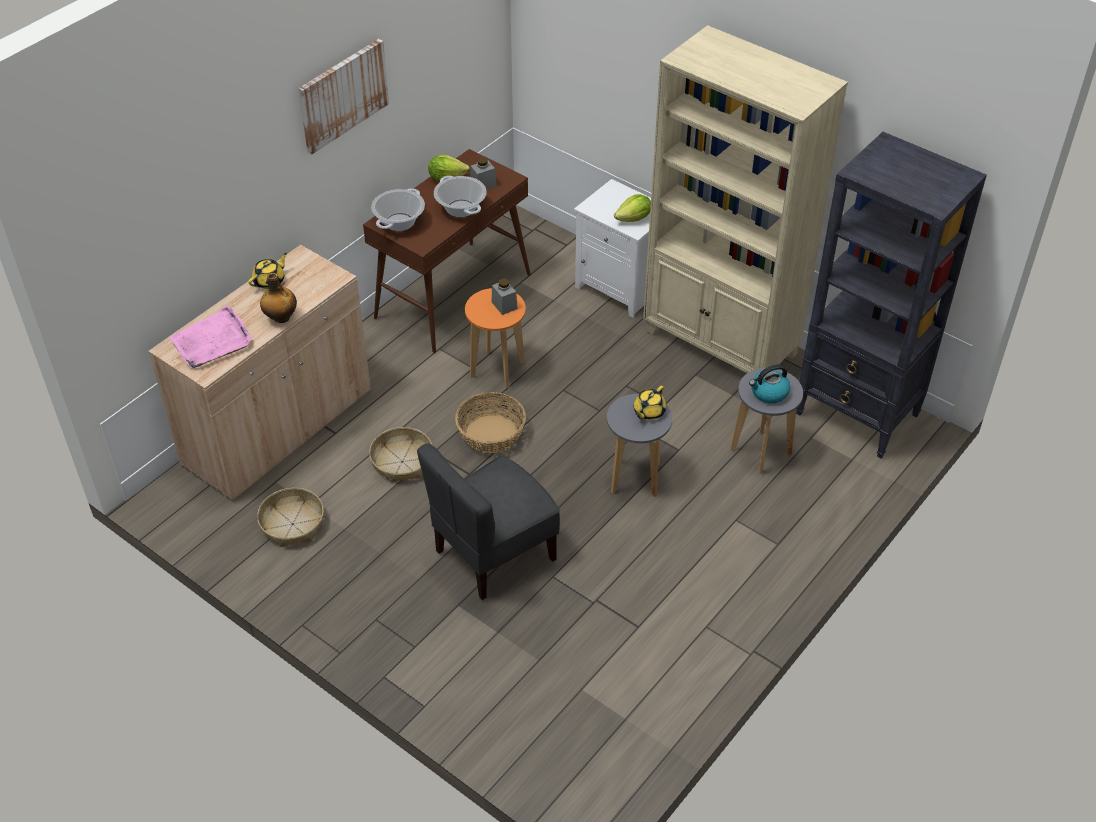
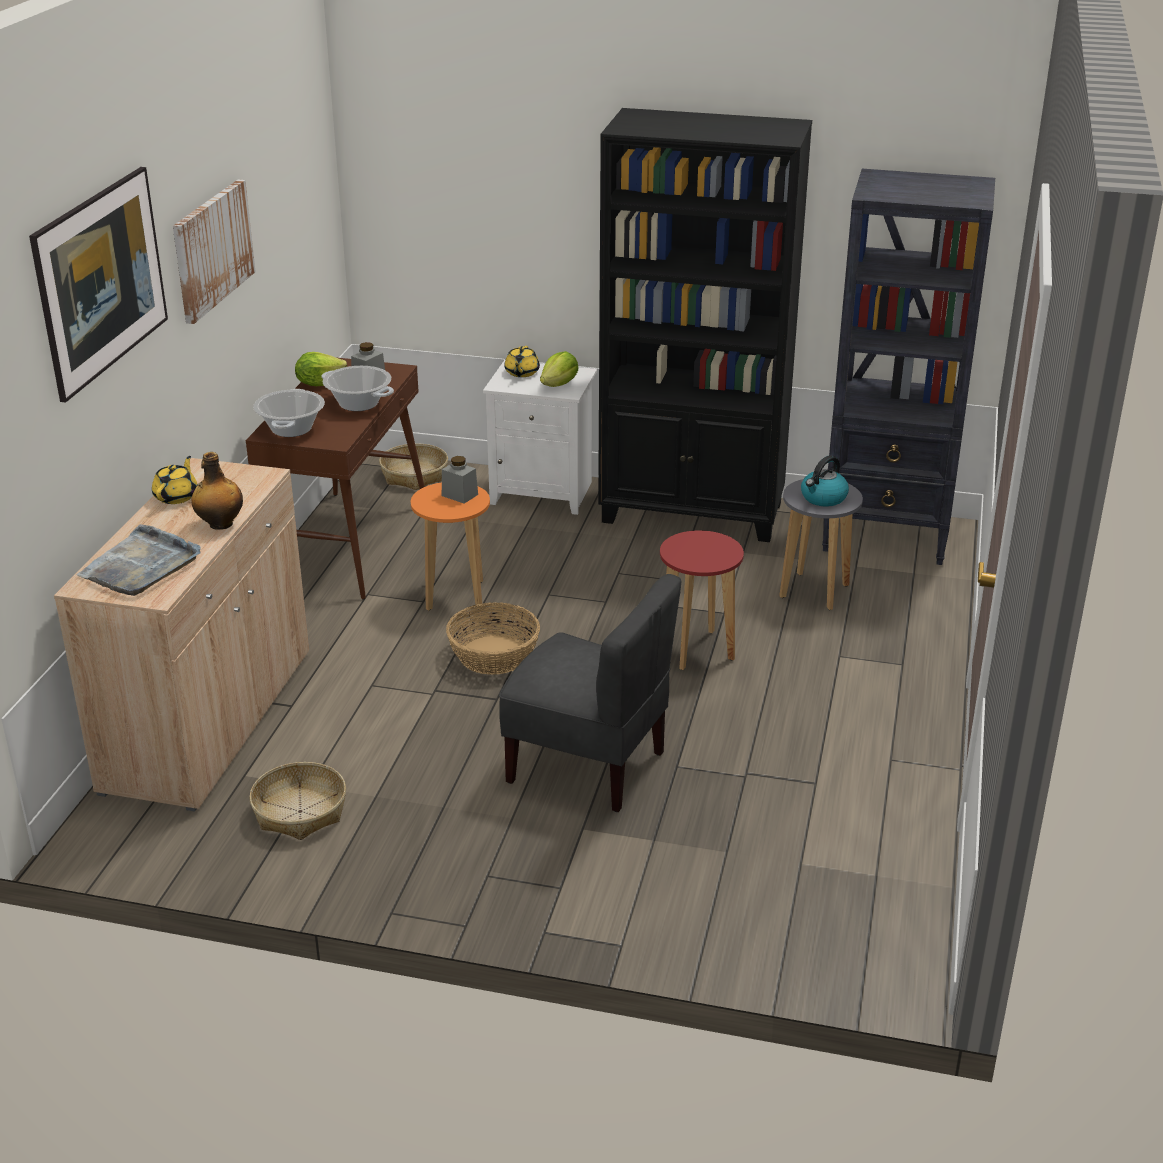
camera: 25 degrees left, 15 degrees down
pink tray [169,305,252,368] -> grey tray [76,524,201,596]
basket [369,427,432,483] -> basket moved to [379,443,448,490]
grey chair [417,443,560,600] -> grey chair turned 90 degrees counterclockwise [499,574,682,812]
grey stool [607,394,672,497] -> red stool [660,530,744,670]
yellow teapot [634,386,666,420] -> yellow teapot moved to [504,346,540,377]
beige bookcase [643,25,848,373] -> black bookcase [598,108,812,542]
none -> picture [29,167,168,403]

